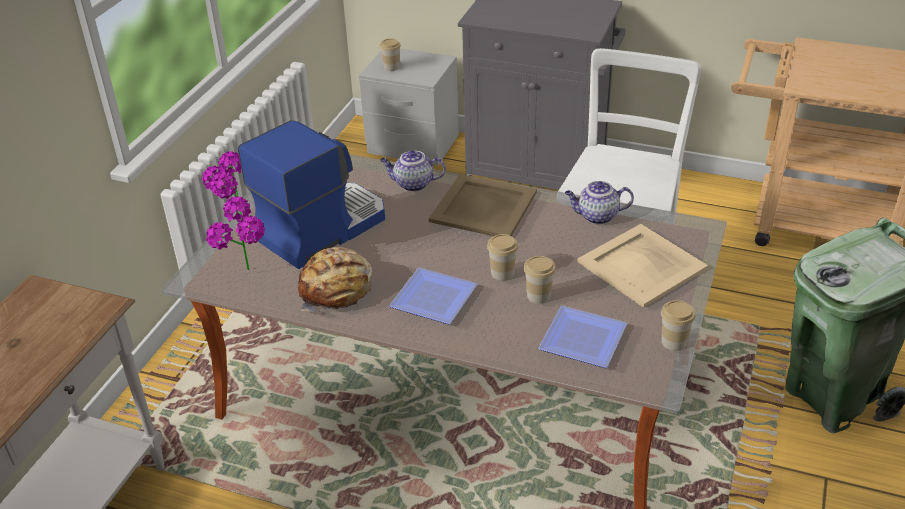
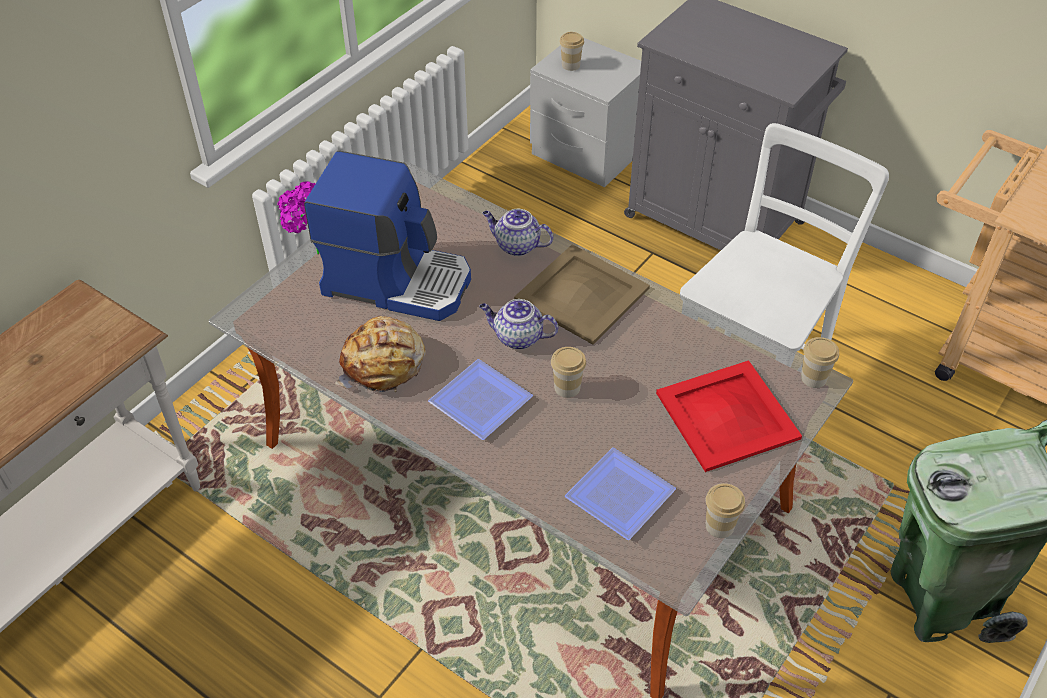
camera: 15 degrees right, 10 degrees up
potted plant [206,196,265,270] -> none
coffee machine [238,120,385,269] -> coffee machine turned 45 degrees clockwise [304,151,471,321]
cup [524,256,556,304] -> cup moved to [801,337,839,388]
teapot [565,181,634,224] -> teapot moved to [479,299,558,349]
beige tray [577,224,708,308] -> red tray [656,360,802,472]

